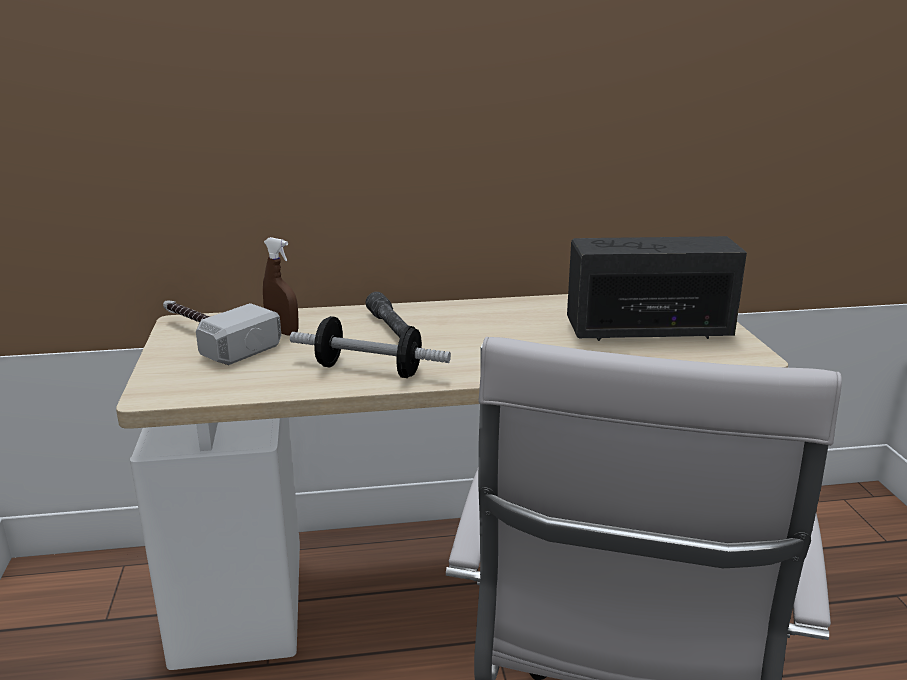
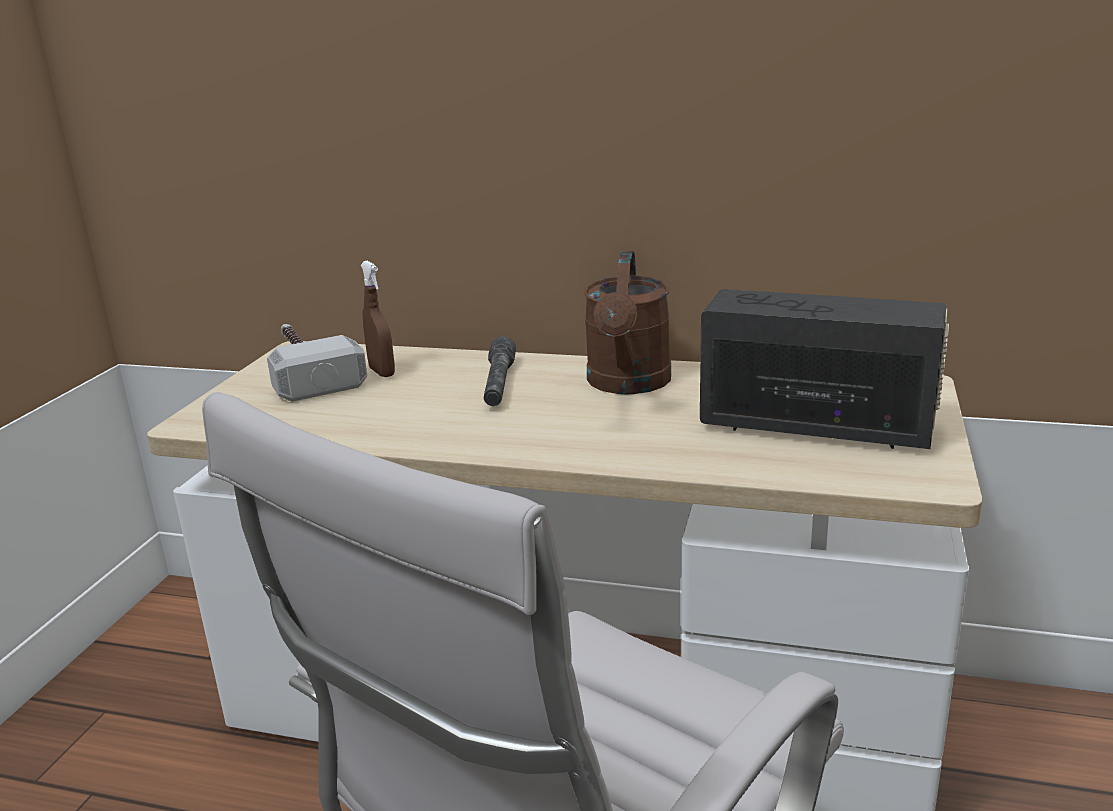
camera: 25 degrees right, 0 degrees up
dumbbell [290,316,451,378] -> none
none -> brown watering can [584,251,671,394]

